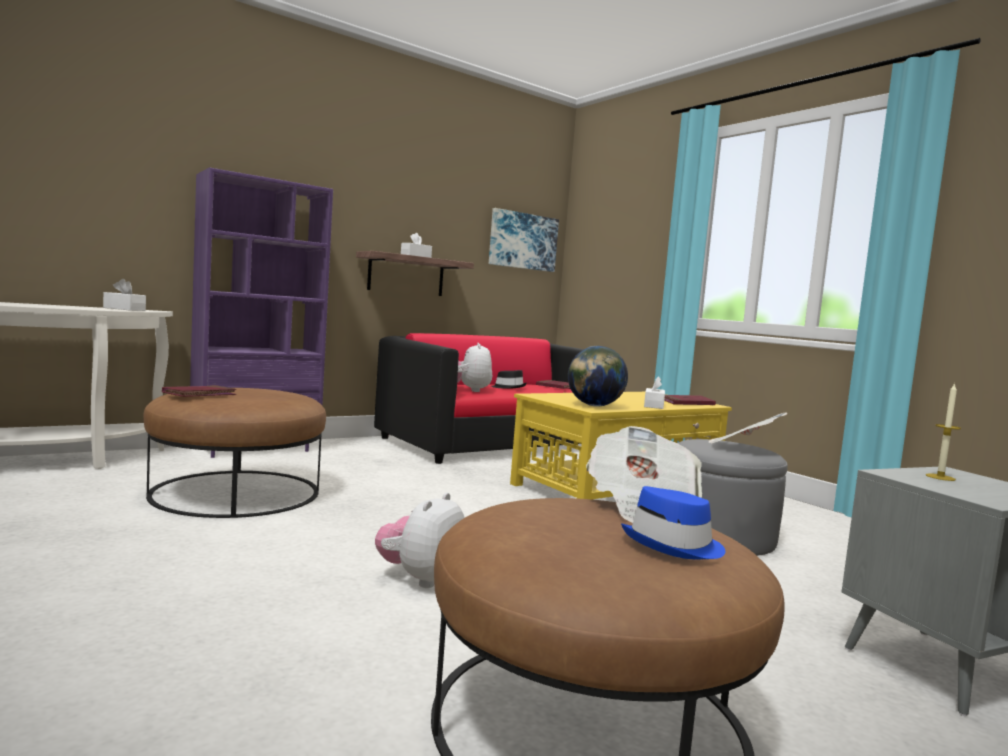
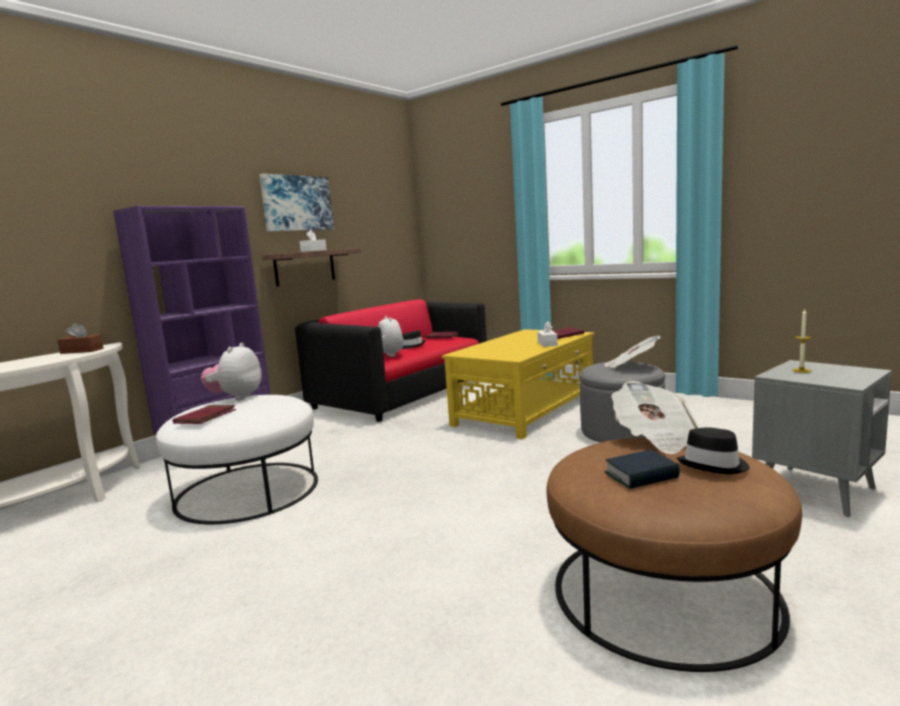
camera: 15 degrees left, 5 degrees up
white tissue box [103,279,146,311] -> brown tissue box [57,323,103,354]
brown ottoman [143,388,326,518] -> white ottoman [156,395,318,524]
plush toy [375,492,465,588] -> plush toy moved to [201,343,262,400]
picture [489,208,559,272] -> picture moved to [259,174,334,232]
globe [568,346,628,407] -> none
blue hat [621,486,725,559] -> black hat [677,427,749,474]
none -> book [605,450,680,489]

